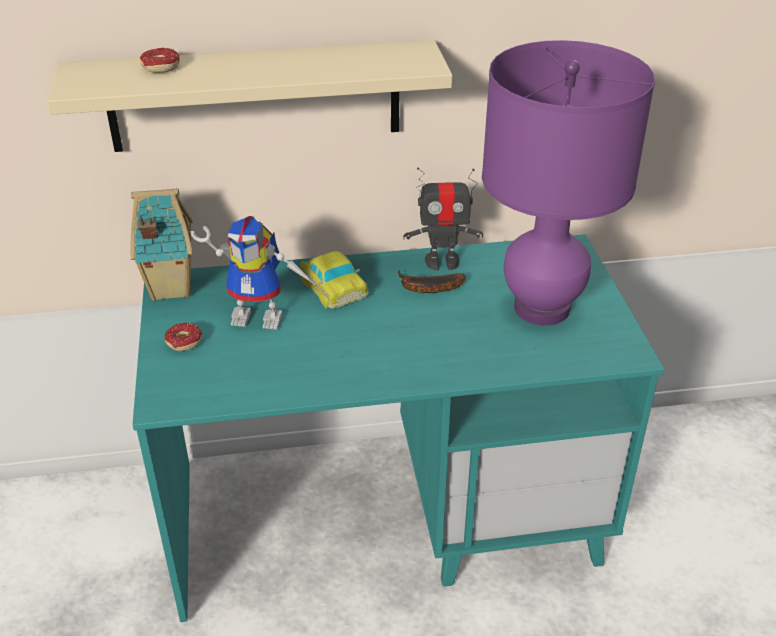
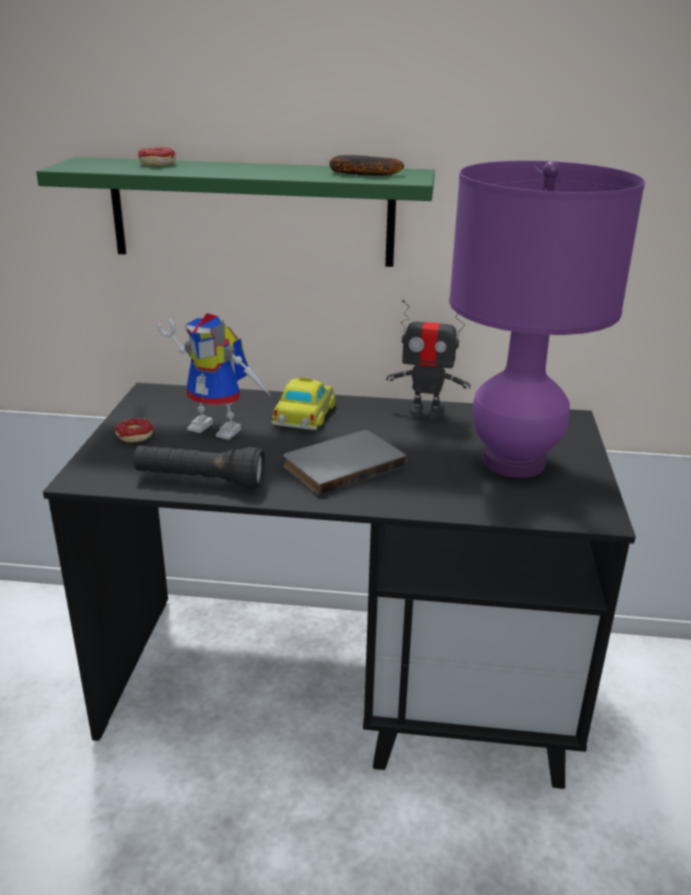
camera: 15 degrees right, 10 degrees down
beige shelf [47,40,452,152] -> green shelf [36,157,435,267]
toy house [130,188,193,301] -> none
turquoise desk [133,234,665,622] -> black desk [43,383,636,789]
toy car [299,251,369,309] -> toy car turned 150 degrees counterclockwise [272,378,335,430]
banana [398,270,466,293] -> banana moved to [330,155,404,176]
none -> black flashlight [133,445,265,489]
none -> grey book [283,430,407,496]

